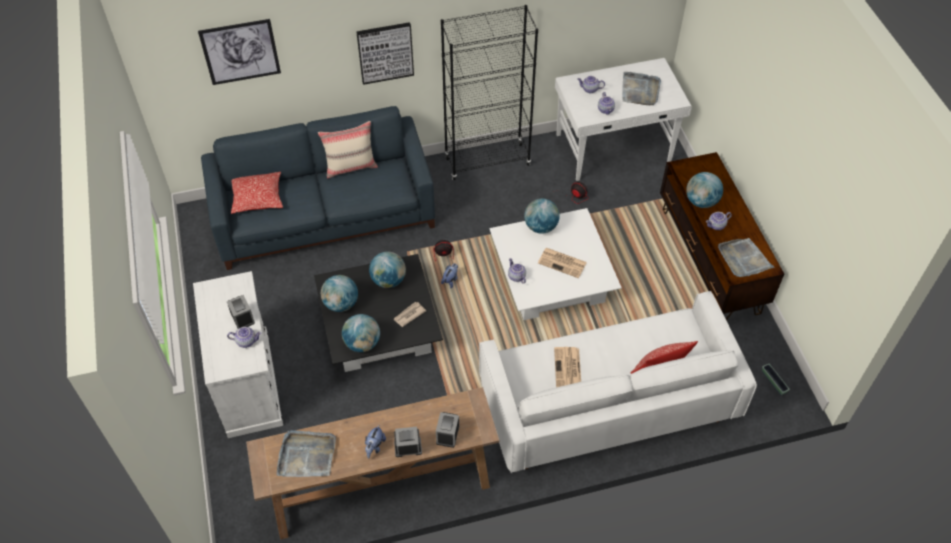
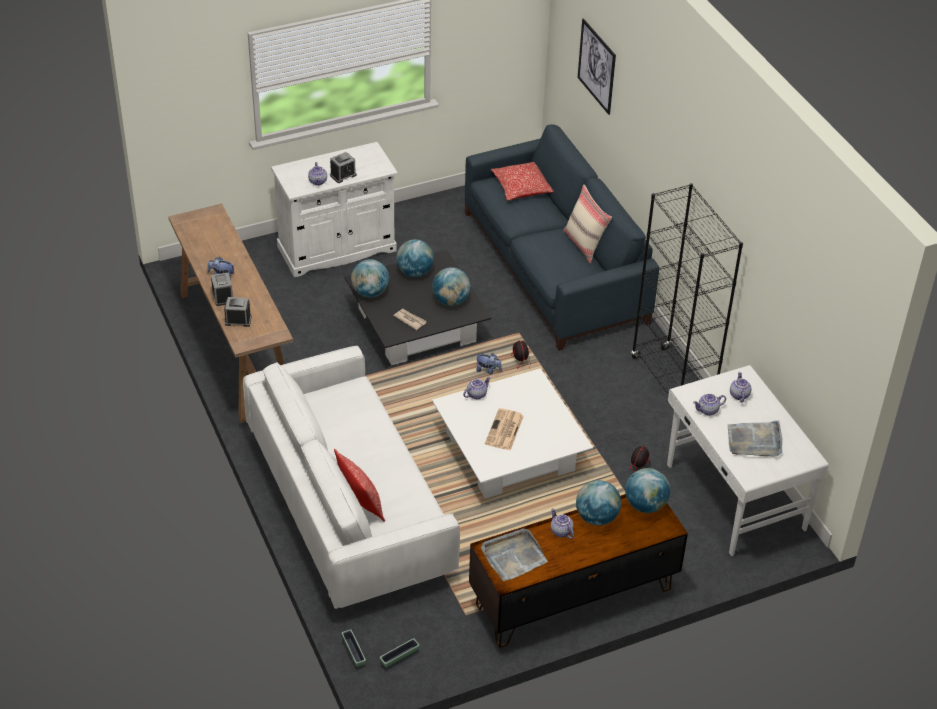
camera: 80 degrees right, 10 degrees down
grey tray [276,430,336,477] -> none
picture [356,22,414,85] -> none
globe [524,198,560,234] -> globe moved to [625,468,670,513]
newspaper [554,347,581,387] -> none
none -> planter [342,629,366,668]

